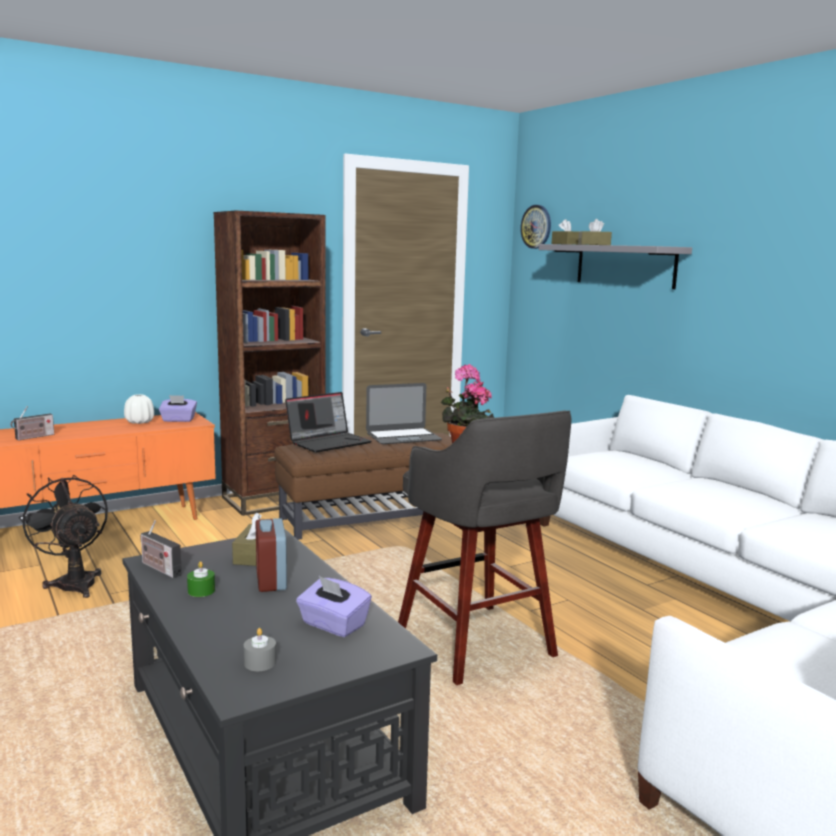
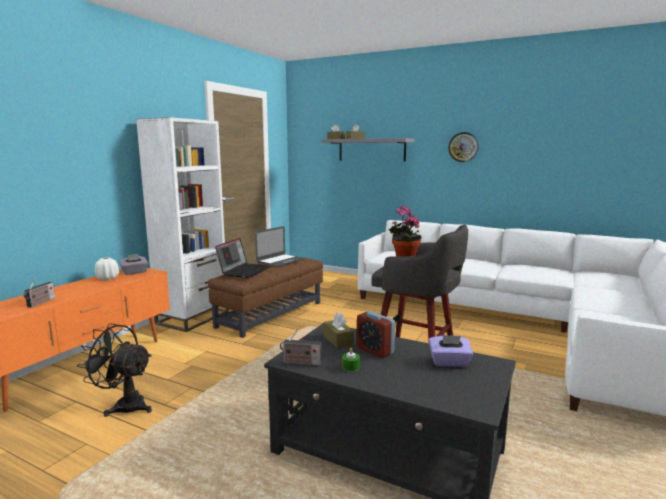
camera: 30 degrees left, 0 degrees up
purple tissue box [159,395,197,422] -> grey tissue box [119,254,148,275]
brown bookcase [214,210,326,516] -> white bookcase [136,117,229,332]
grey candle [244,628,276,671] -> none
wall clock [520,205,551,249] -> wall clock moved to [448,132,479,162]

